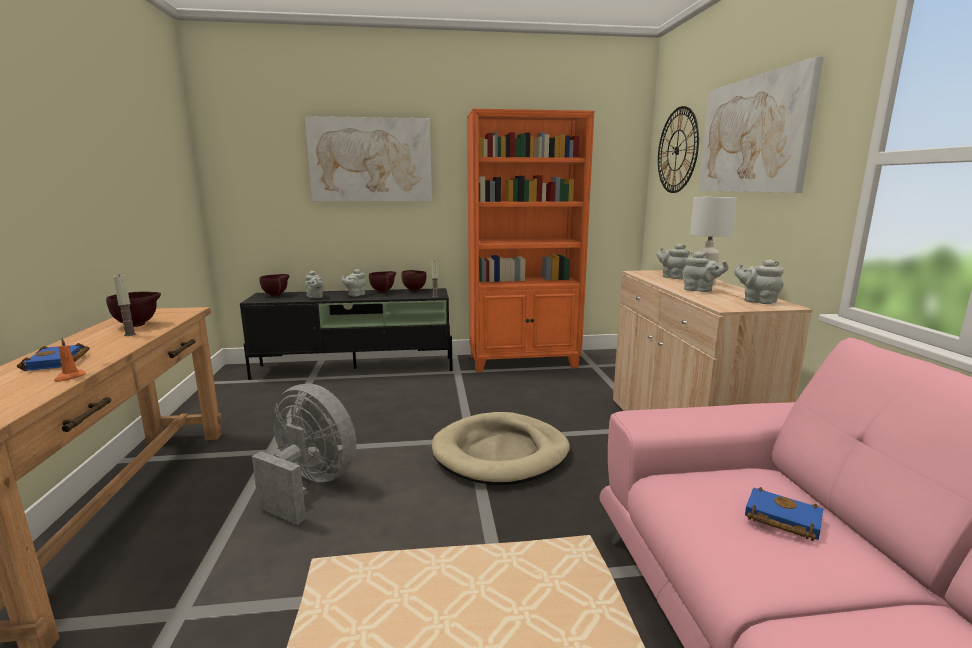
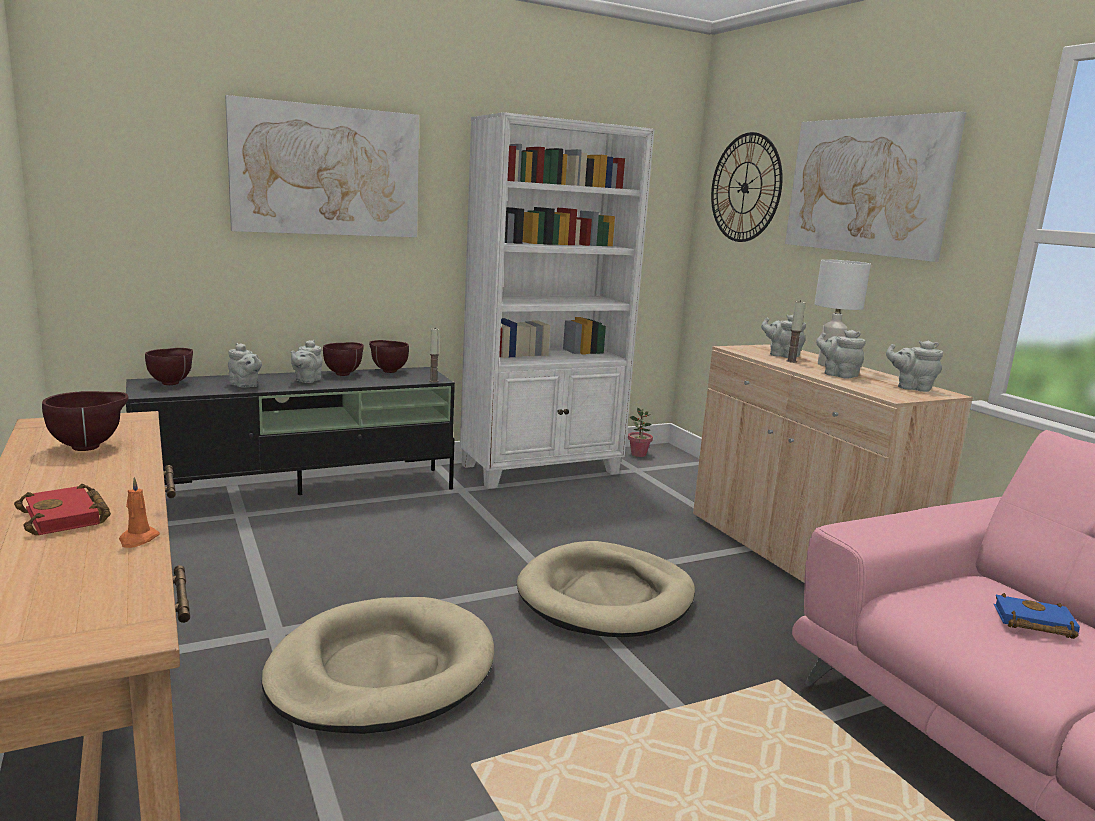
camera: 20 degrees left, 0 degrees up
blue book [17,343,89,371] -> red book [14,484,111,535]
candle [113,275,136,336] -> candle moved to [786,300,805,363]
grey fan [252,384,356,525] -> beige dog bed [262,597,494,734]
orange bookcase [467,109,594,372] -> white bookcase [460,112,655,489]
grey teapot [682,251,729,292] -> grey teapot turned 150 degrees counterclockwise [816,330,865,379]
none -> potted plant [628,408,653,457]

